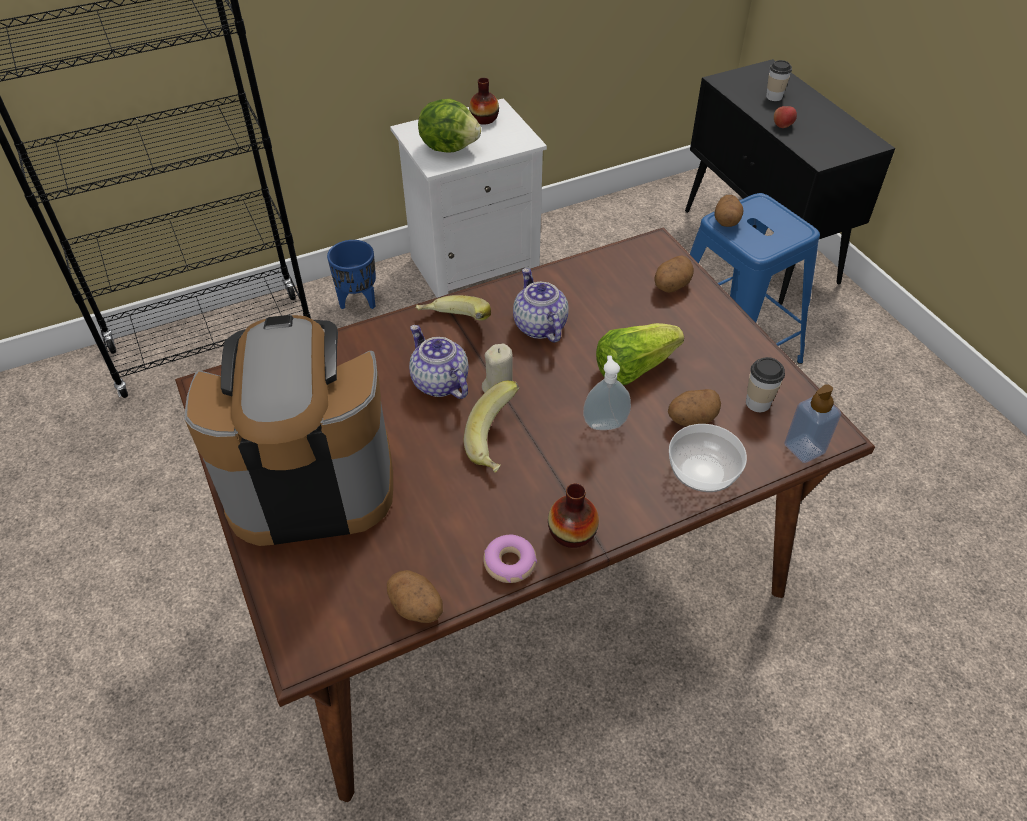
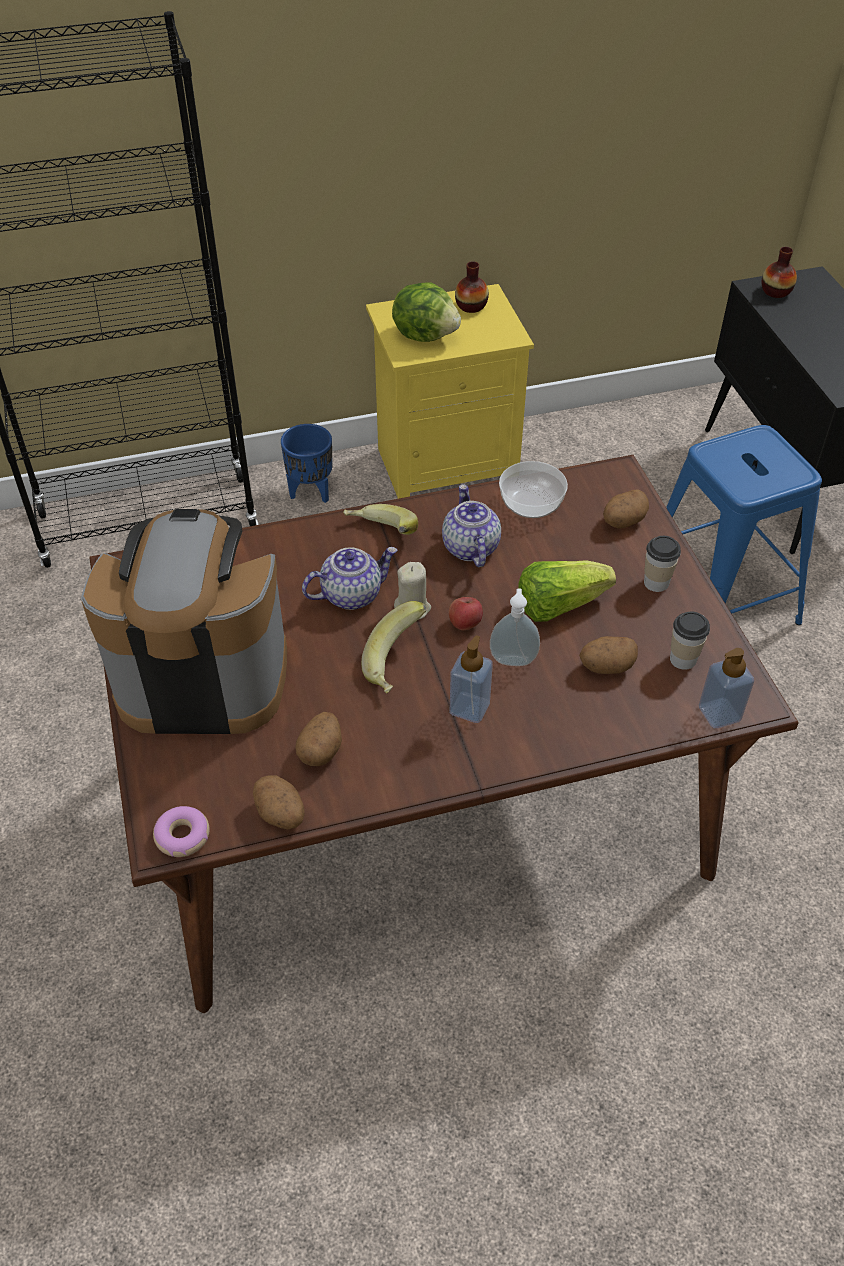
camera: 10 degrees right, 0 degrees up
white nightstand [390,98,547,298] -> yellow nightstand [366,284,534,499]
teapot [409,325,468,399] -> teapot turned 90 degrees clockwise [302,547,398,610]
donut [483,535,537,583] -> donut moved to [153,806,210,857]
vase [548,483,599,548] -> vase moved to [762,247,797,298]
bowl [669,424,747,492] -> bowl moved to [499,461,568,518]
potato [715,195,744,227] -> potato moved to [295,712,342,766]
cup [766,60,792,101] -> cup moved to [644,536,681,592]
apple [774,106,797,128] -> apple moved to [449,597,483,630]
none -> soap dispenser [450,636,493,723]

